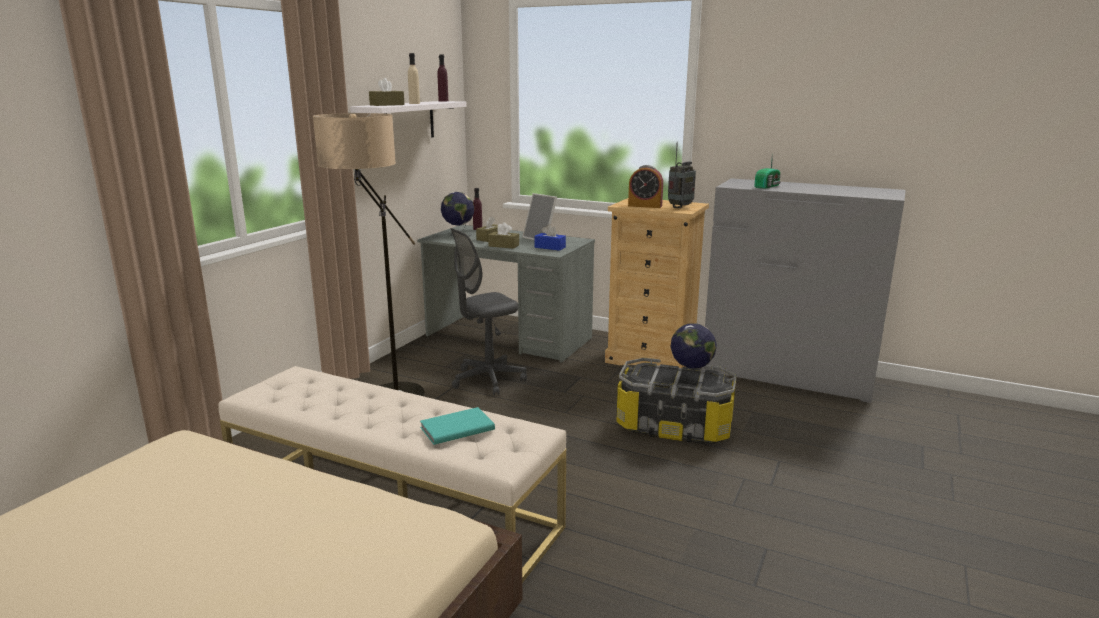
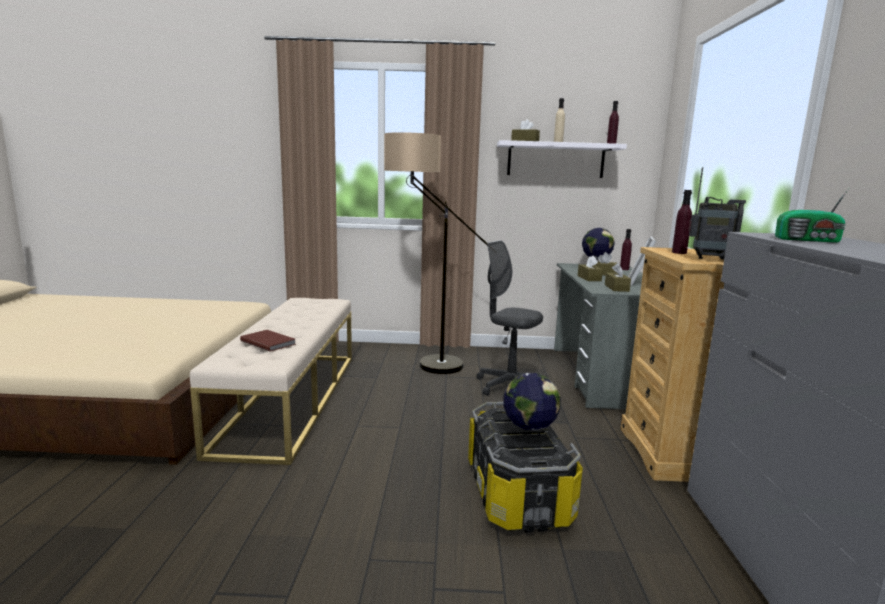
camera: 65 degrees right, 5 degrees down
turquoise book [420,407,495,445] -> brown book [240,330,296,352]
blue tissue box [535,224,566,251] -> brown tissue box [605,263,631,292]
alarm clock [628,165,663,208] -> purple bottle [672,190,692,254]

